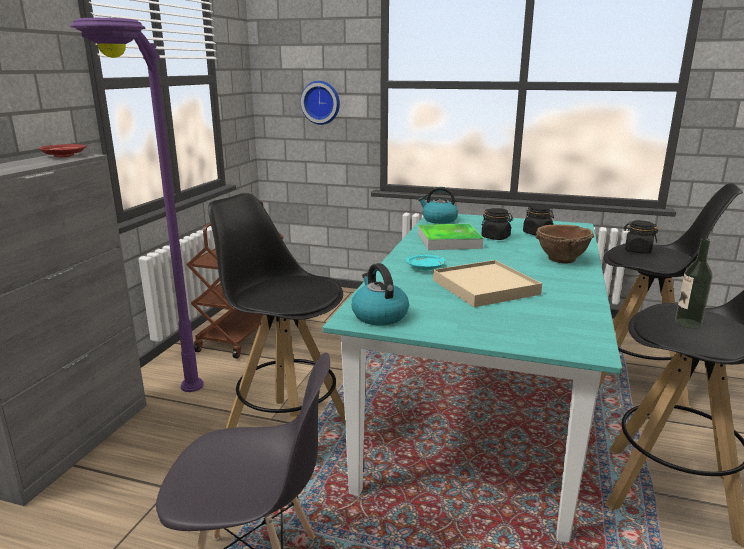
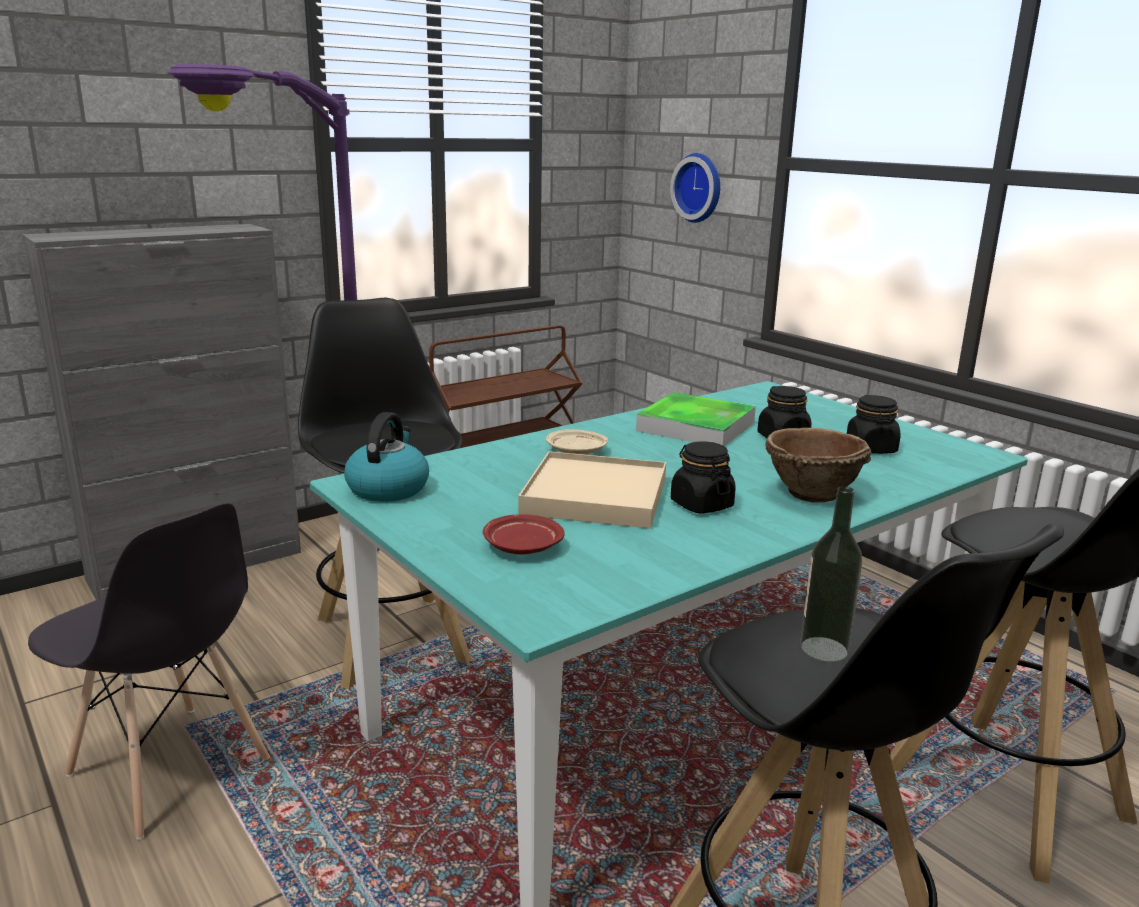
camera: 35 degrees right, 0 degrees up
red plate [39,144,86,157] -> red plate moved to [483,514,565,555]
turquoise plate [406,255,446,271] -> beige plate [546,429,608,455]
kettle [418,187,458,224] -> none
black jar [623,220,658,253] -> black jar moved to [671,441,736,514]

